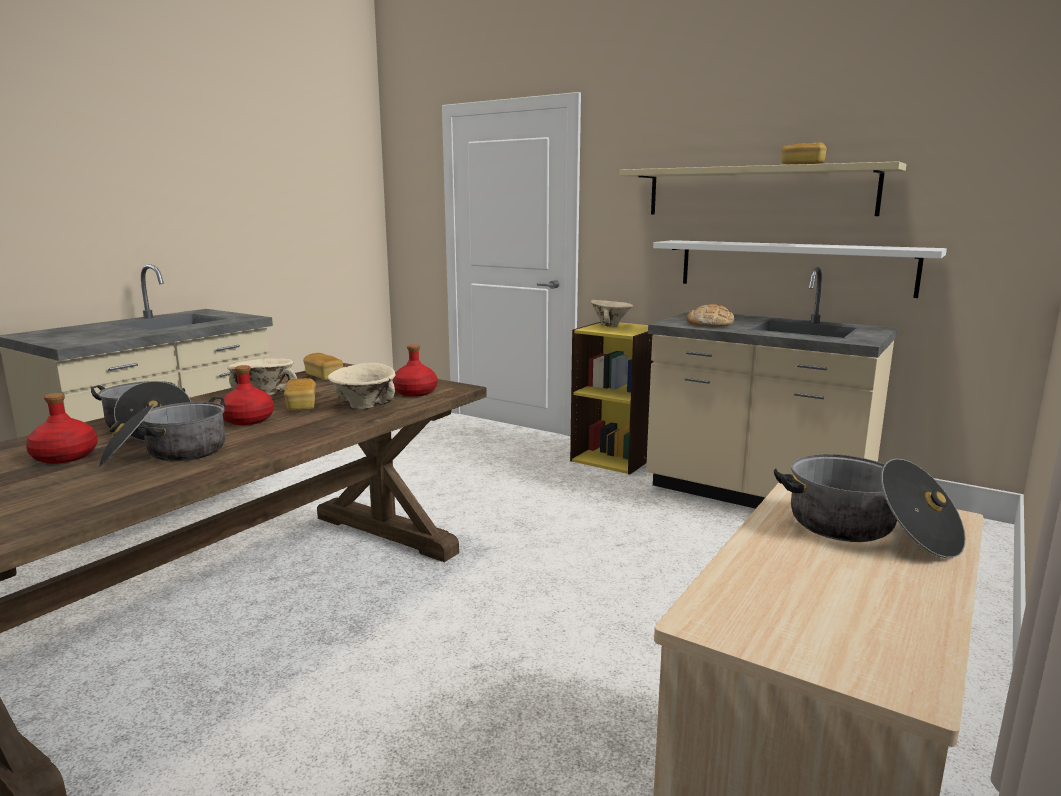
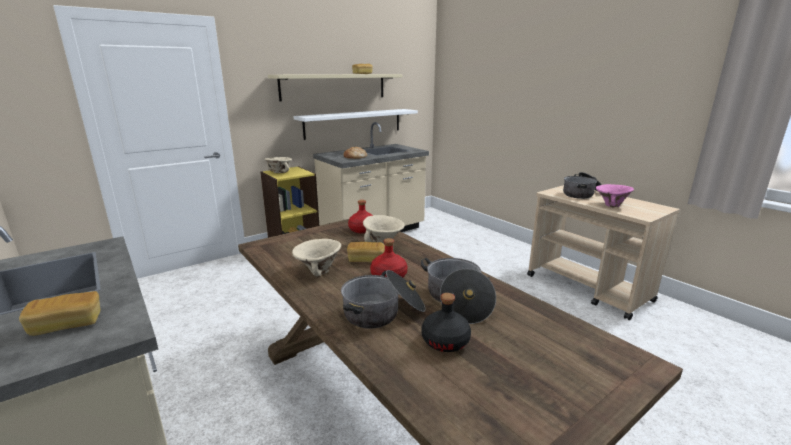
camera: 70 degrees left, 5 degrees up
red bottle [26,393,98,464] -> black bottle [421,293,471,352]
bread [303,353,343,380] -> bread moved to [19,291,100,336]
none -> pink bowl [596,184,634,208]

